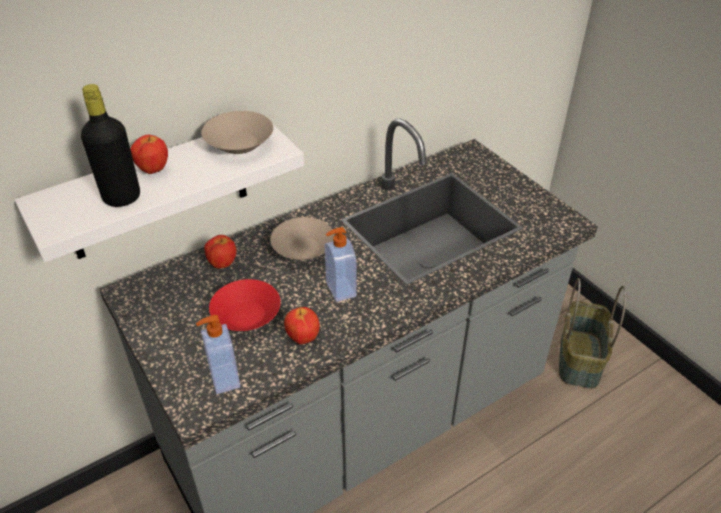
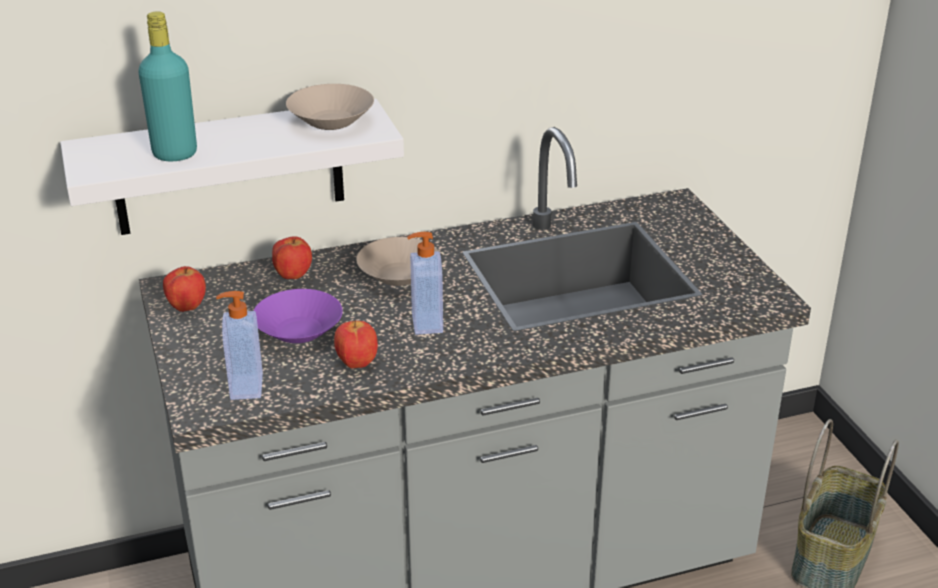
camera: 15 degrees right, 10 degrees down
black bottle [81,84,140,207] -> turquoise bottle [138,12,197,161]
apple [130,135,168,174] -> apple moved to [163,266,206,312]
red bowl [209,279,281,331] -> purple bowl [253,289,343,343]

